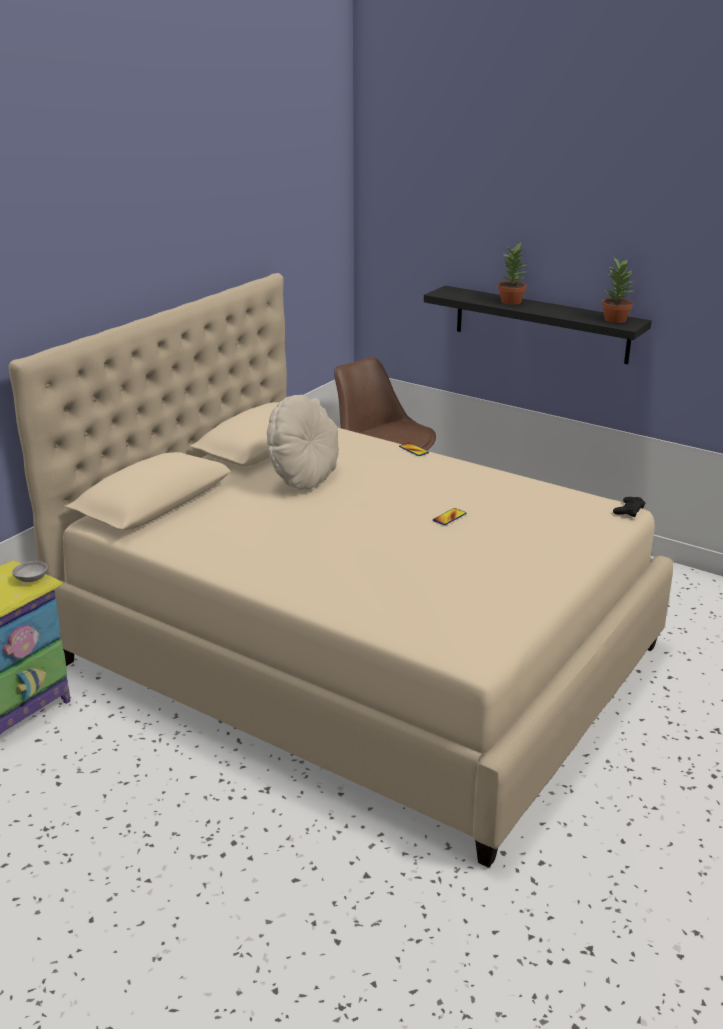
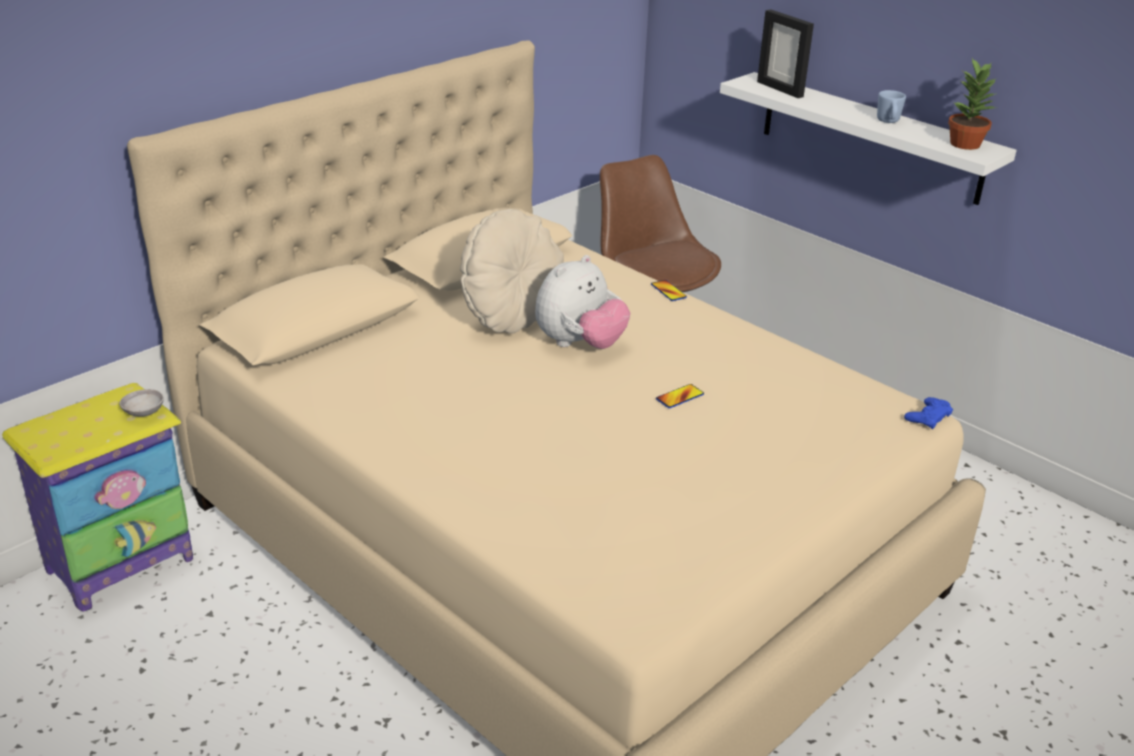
camera: 10 degrees right, 5 degrees up
black shelf [424,286,652,364] -> white shelf [720,72,1017,205]
potted plant [498,243,528,305] -> none
black game controller [613,497,645,517] -> blue game controller [904,397,953,429]
none -> plush toy [535,255,630,349]
none -> picture frame [757,9,814,98]
none -> blue mug [877,90,906,123]

